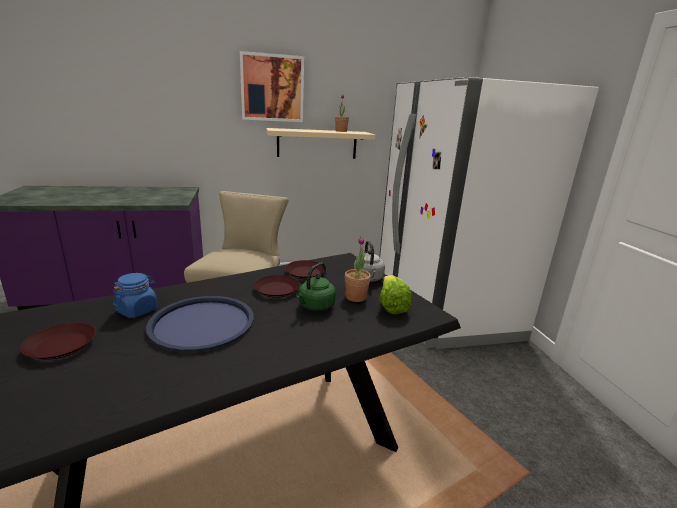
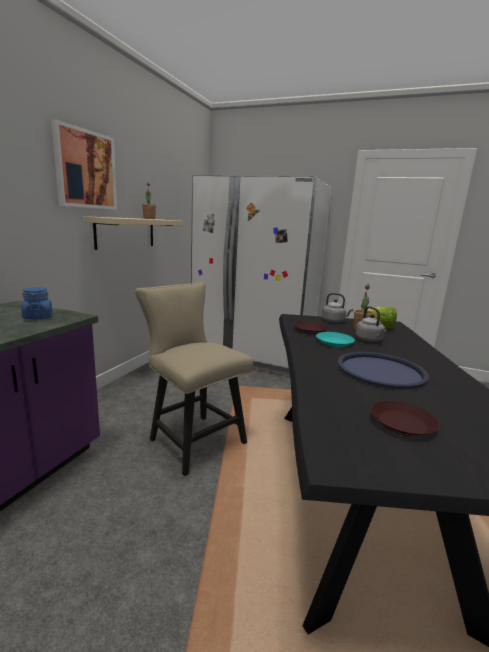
camera: 55 degrees left, 5 degrees down
blue jar [113,273,158,318] -> blue jar moved to [21,287,52,320]
brown plate [254,275,300,298] -> turquoise plate [316,332,355,347]
green kettle [296,263,336,311] -> grey kettle [356,306,386,342]

